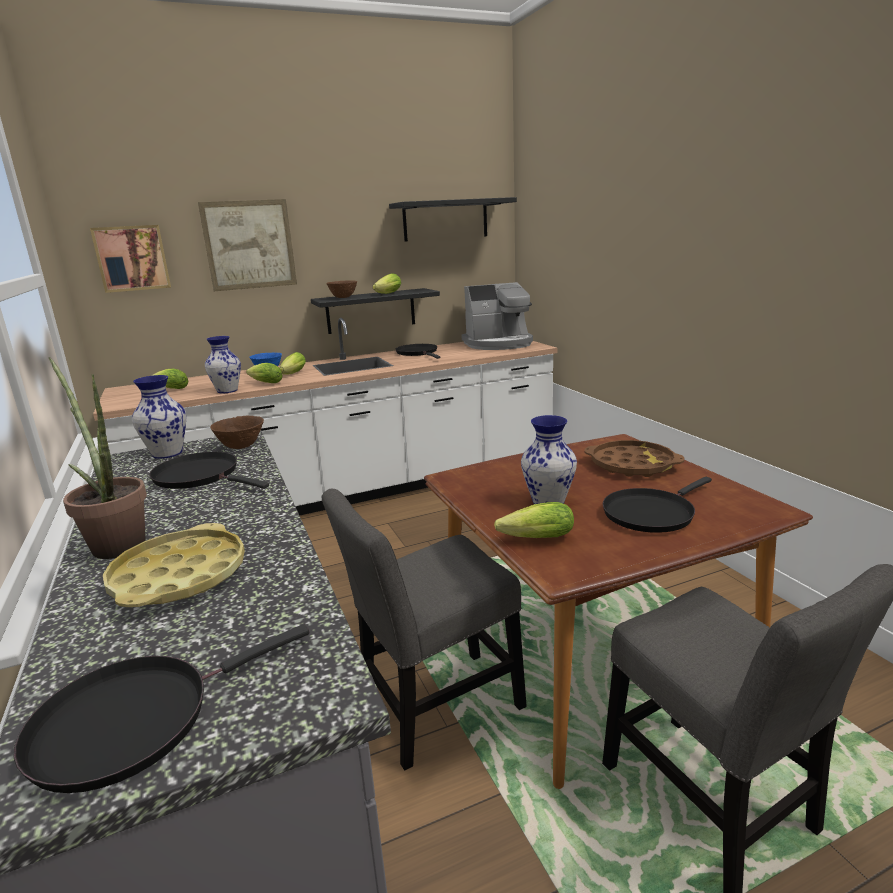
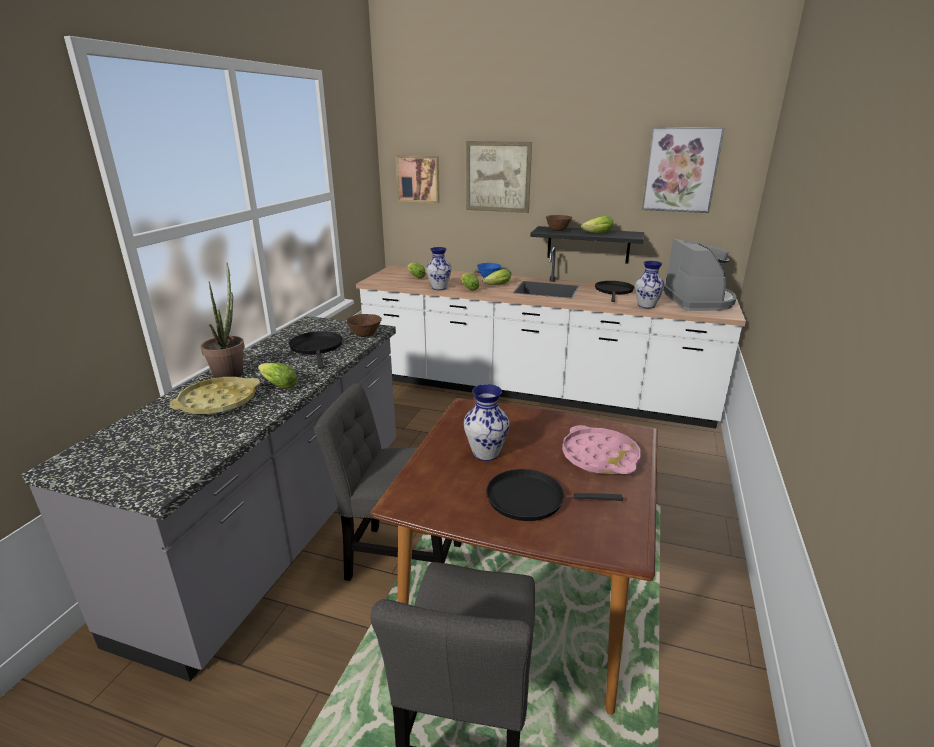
camera: 40 degrees right, 5 degrees up
black frying pan [14,624,309,793] -> none
vase [132,375,186,459] -> vase moved to [635,261,665,309]
black shelf [389,197,517,242] -> picture [642,127,725,213]
coffee machine [461,282,533,350] -> coffee machine turned 120 degrees counterclockwise [663,238,737,311]
lettuce [494,502,574,538] -> lettuce moved to [258,363,298,389]
brown tray [584,440,684,477] -> pink tray [562,425,641,474]

